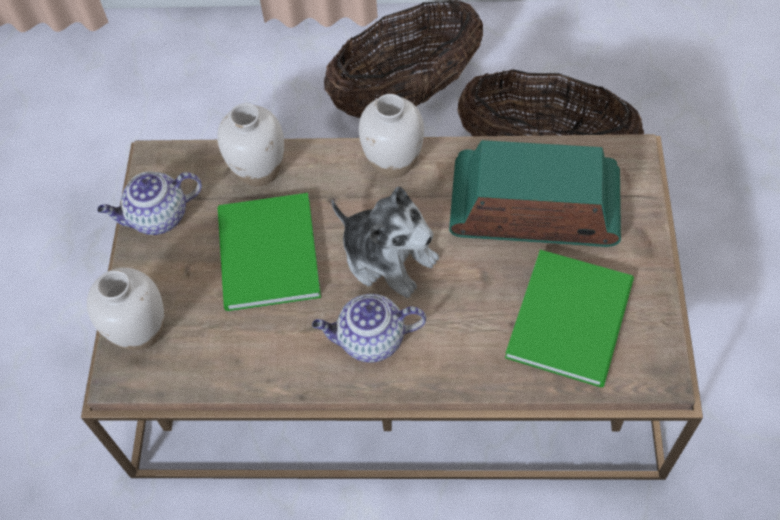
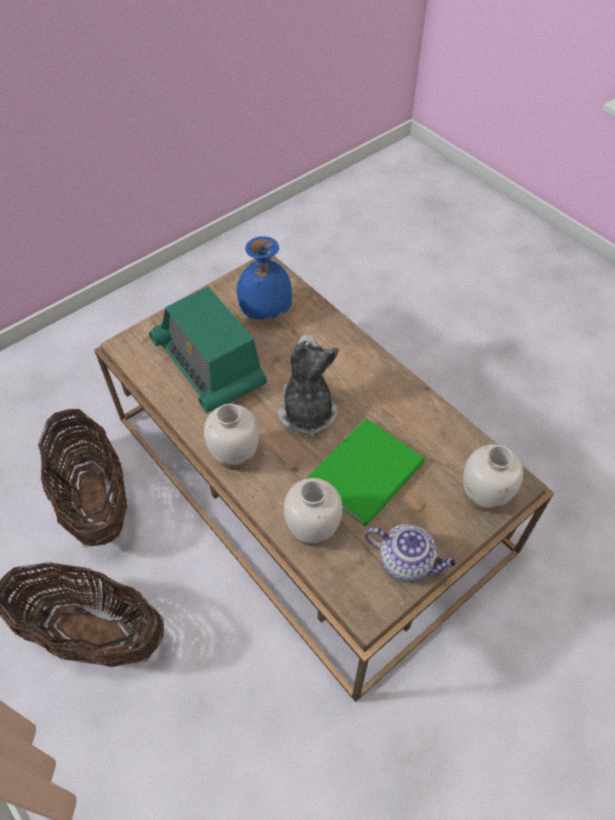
camera: 135 degrees left, 5 degrees down
teapot [312,294,426,363] -> none
green book [505,250,634,387] -> blue vase [237,236,292,320]

